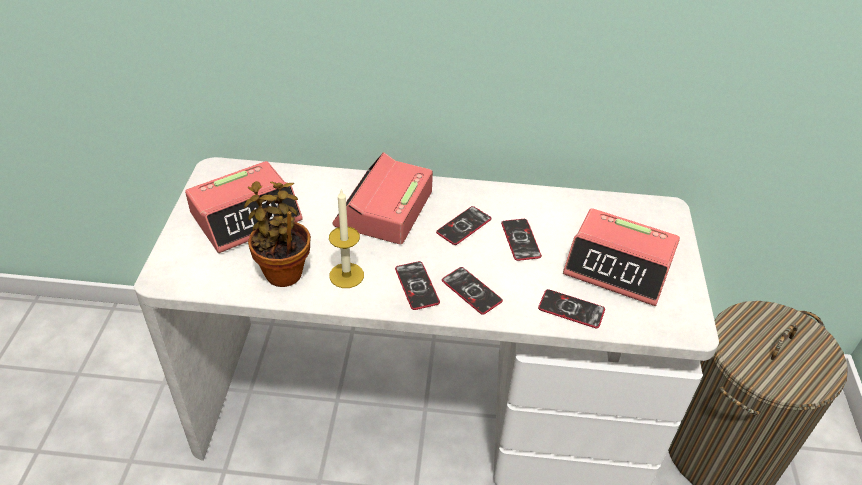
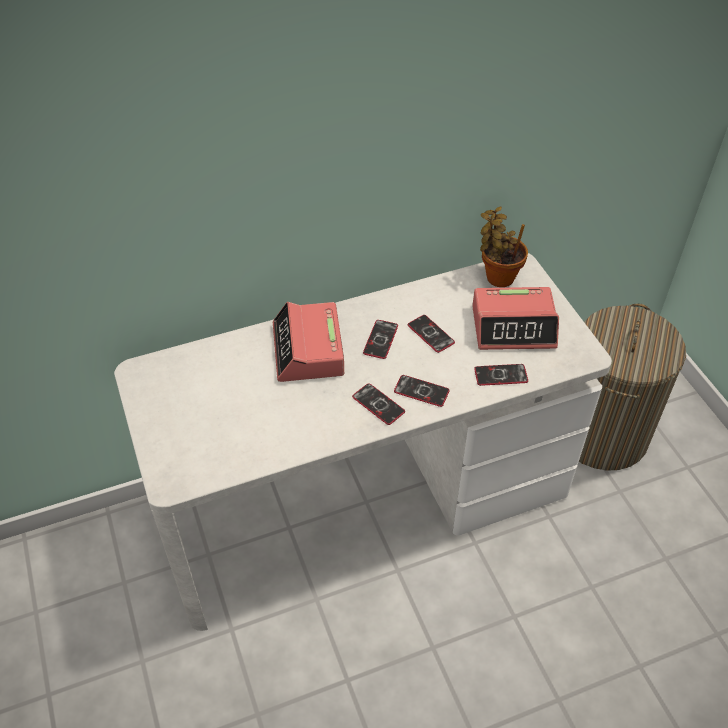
camera: 25 degrees left, 5 degrees up
alarm clock [185,161,303,253] -> none
potted plant [244,181,311,287] -> potted plant moved to [480,206,528,287]
candle [329,188,364,288] -> none

